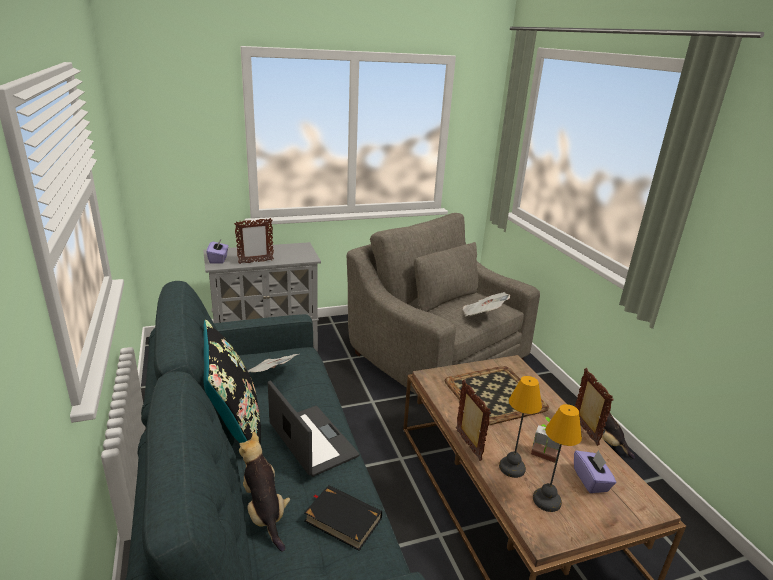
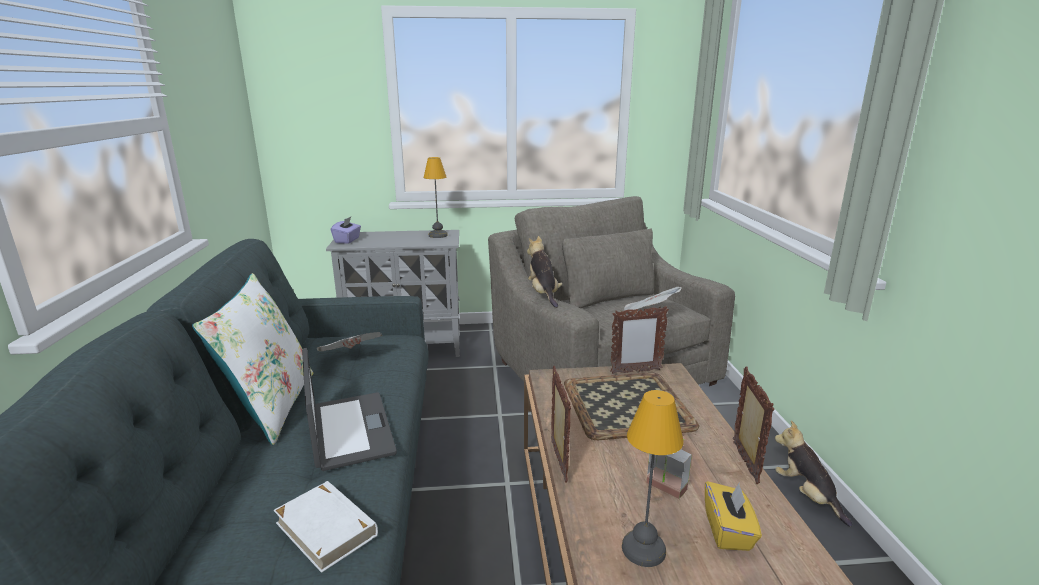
camera: 15 degrees right, 5 degrees down
black pillow [203,320,261,445] -> white pillow [192,273,313,445]
picture frame [234,218,274,264] -> picture frame moved to [610,306,669,374]
plush toy [239,432,290,552] -> plush toy moved to [527,236,563,308]
black book [304,485,382,551] -> white book [273,481,378,573]
table lamp [499,376,542,478] -> table lamp moved to [424,157,448,238]
purple tissue box [574,450,616,493] -> yellow tissue box [705,481,762,551]

